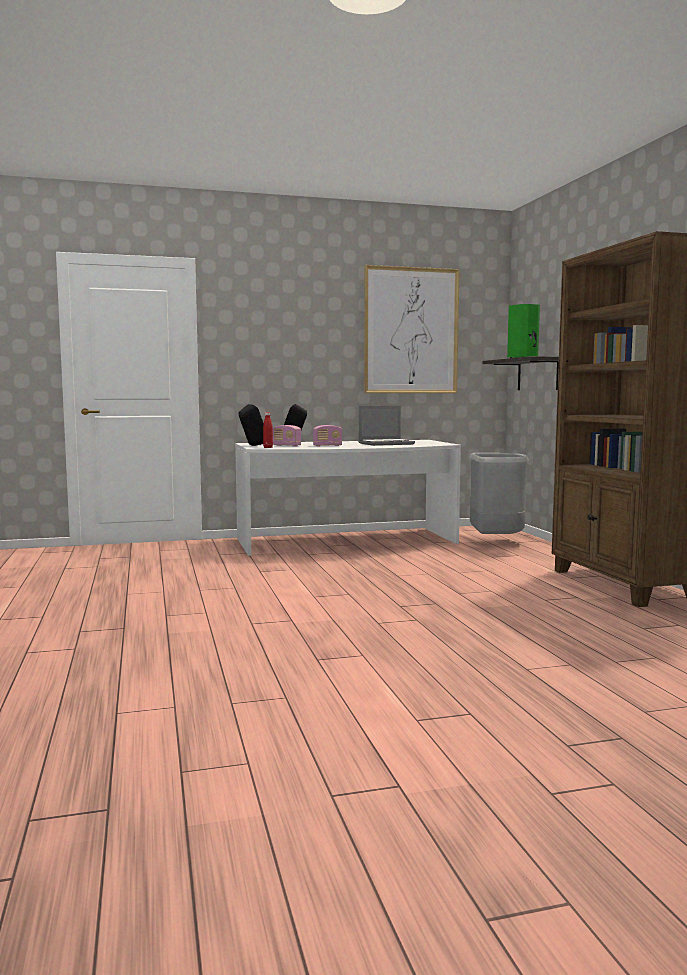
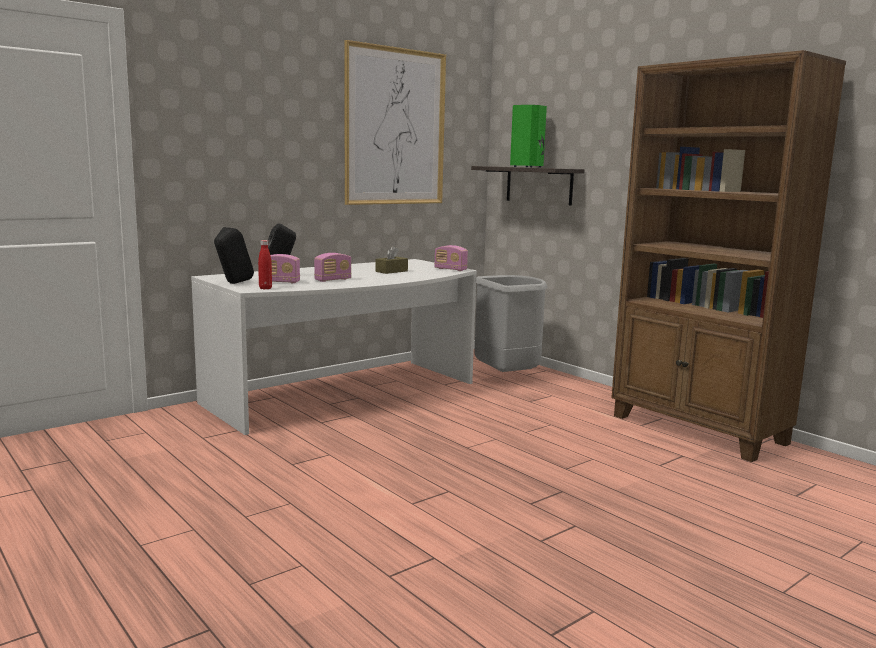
camera: 25 degrees left, 5 degrees up
laptop [358,406,415,446] -> brown tissue box [375,246,408,274]
none -> radio [434,245,468,271]

